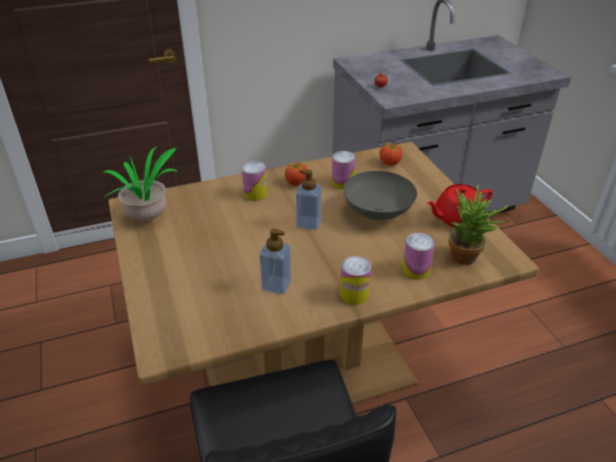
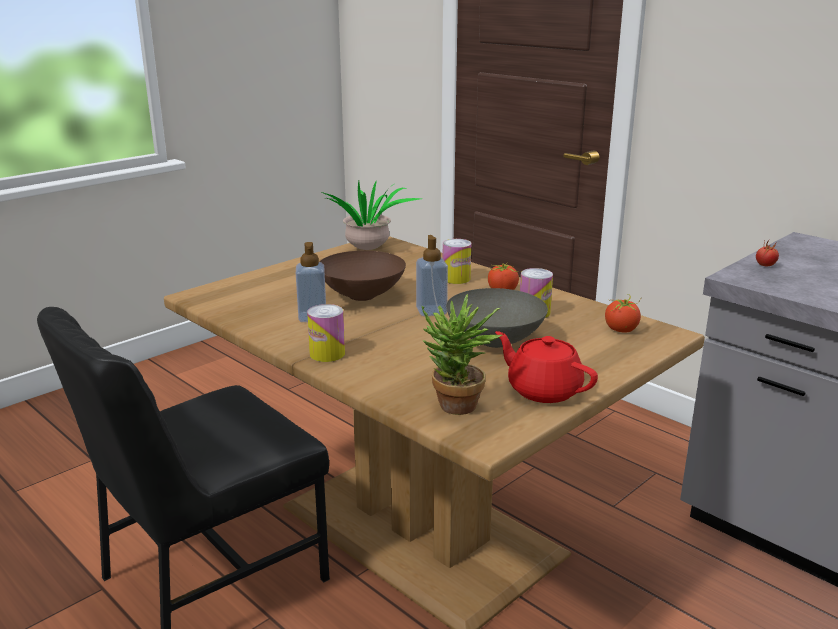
camera: 65 degrees right, 15 degrees down
can [402,233,435,280] -> none
none -> brown bowl [319,251,406,301]

